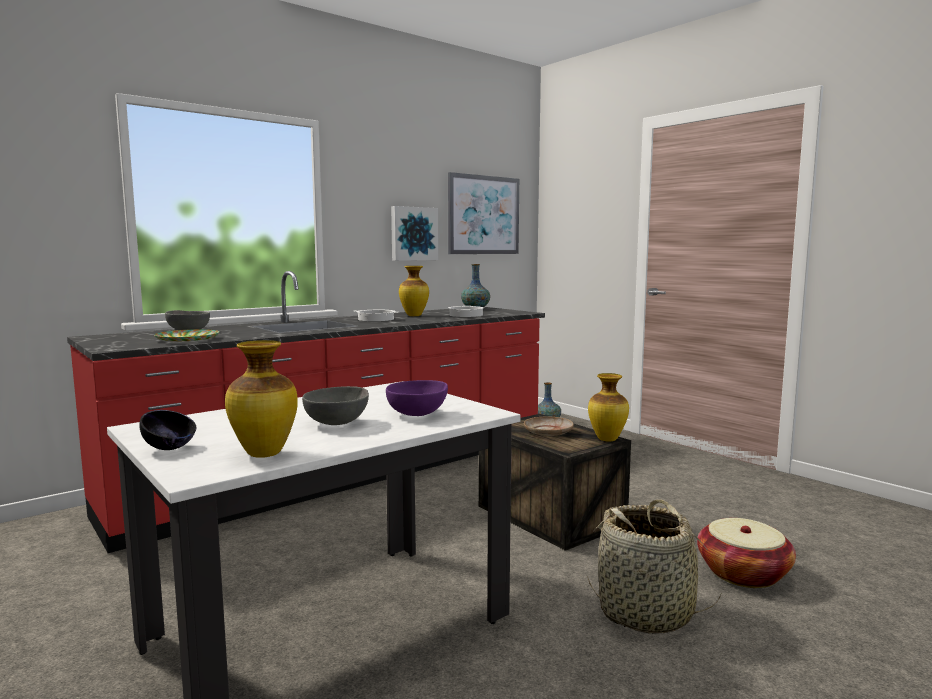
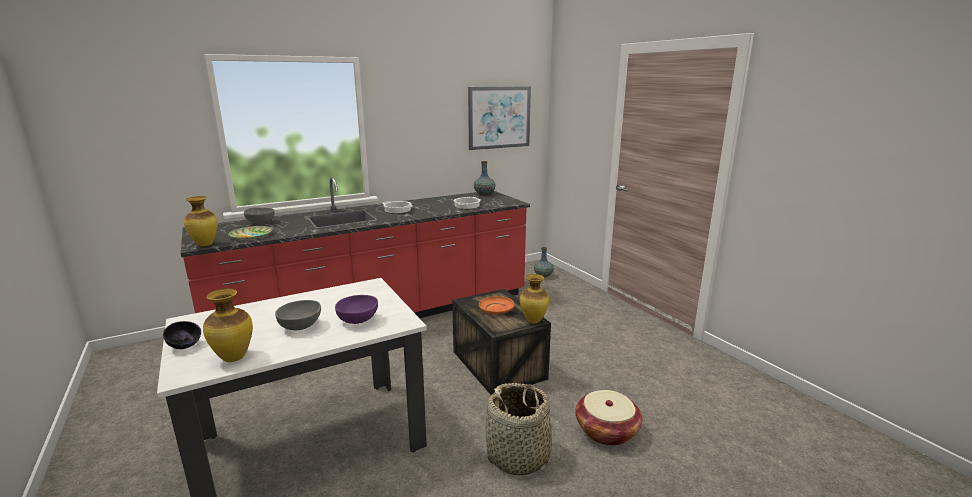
camera: 10 degrees right, 10 degrees up
picture [391,206,439,261] -> none
vase [399,266,429,316] -> vase moved to [184,196,218,246]
beige plate [524,416,574,436] -> orange plate [479,296,514,315]

